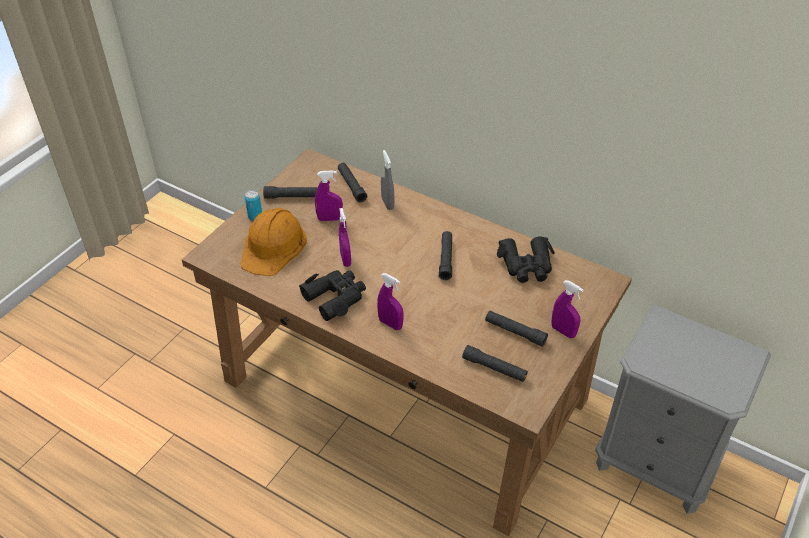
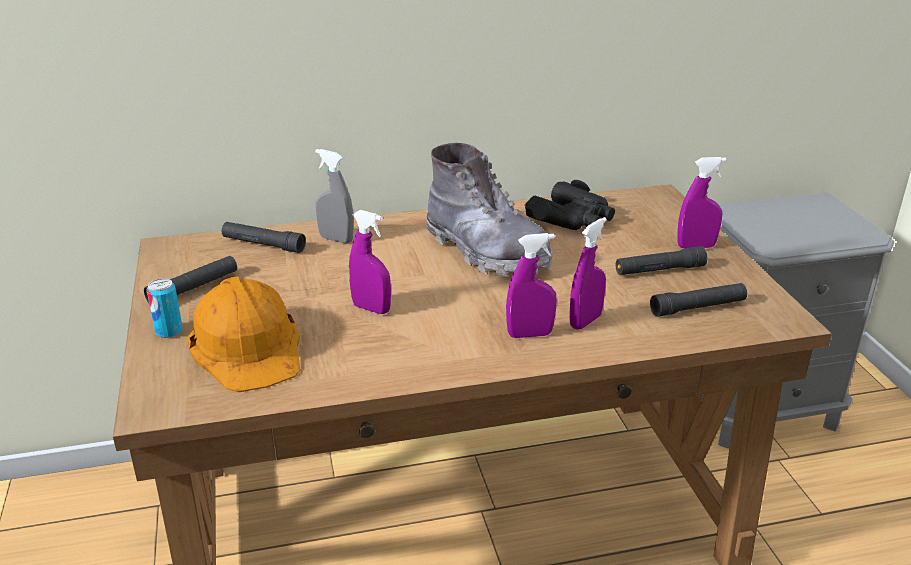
camera: 45 degrees left, 15 degrees down
black binoculars [299,270,366,321] -> none
purple spray bottle [315,170,343,221] -> purple spray bottle moved to [569,217,607,330]
black flashlight [439,231,452,280] -> grey boot [426,143,553,277]

